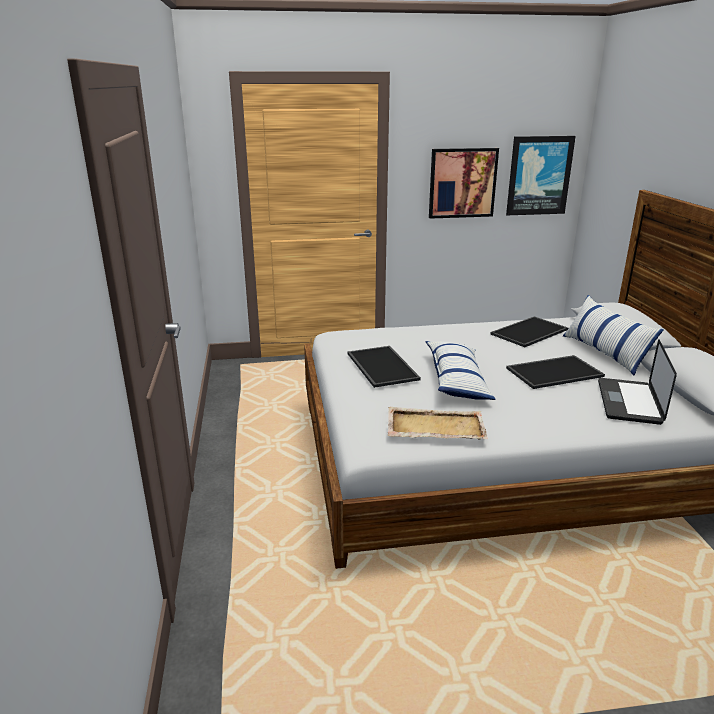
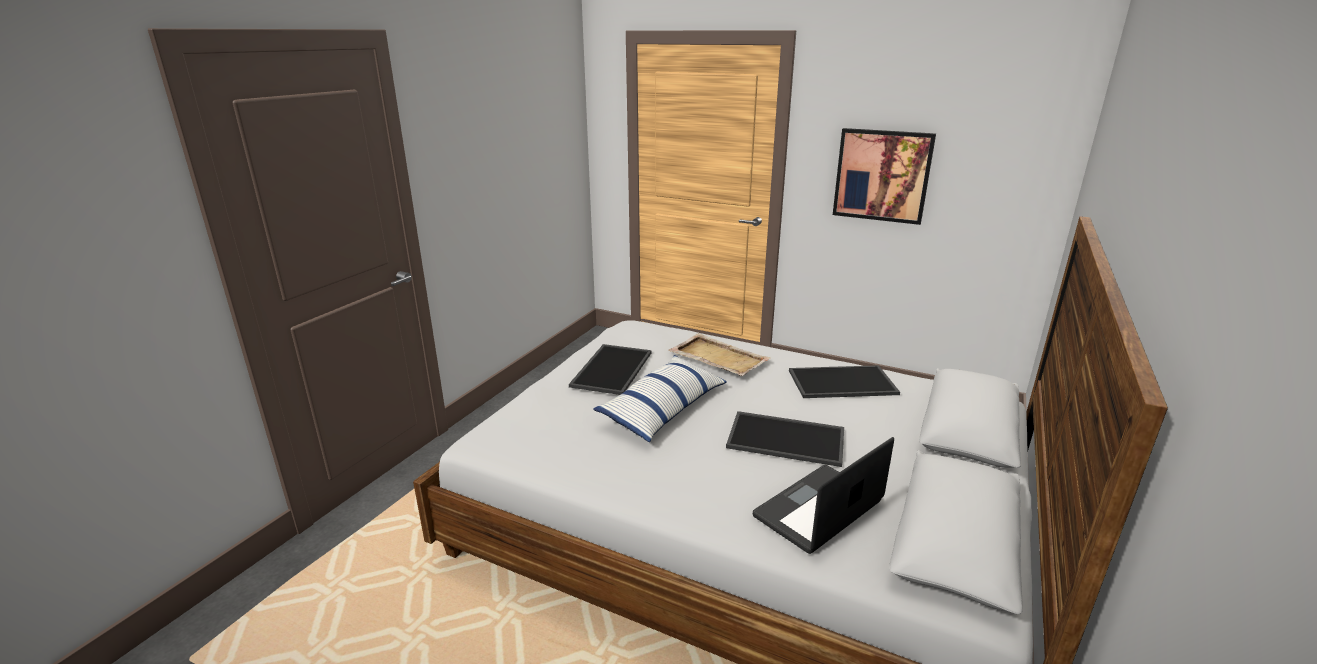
camera: 35 degrees right, 0 degrees up
beige tray [388,407,488,439] -> beige tray moved to [668,333,771,376]
picture [506,136,576,215] -> none
pillow [563,295,664,375] -> none

